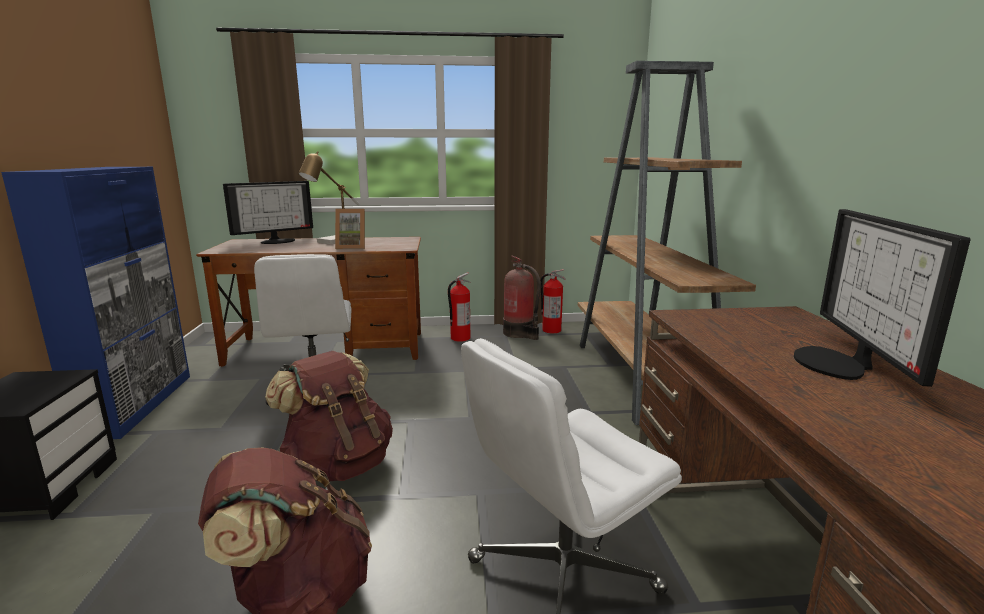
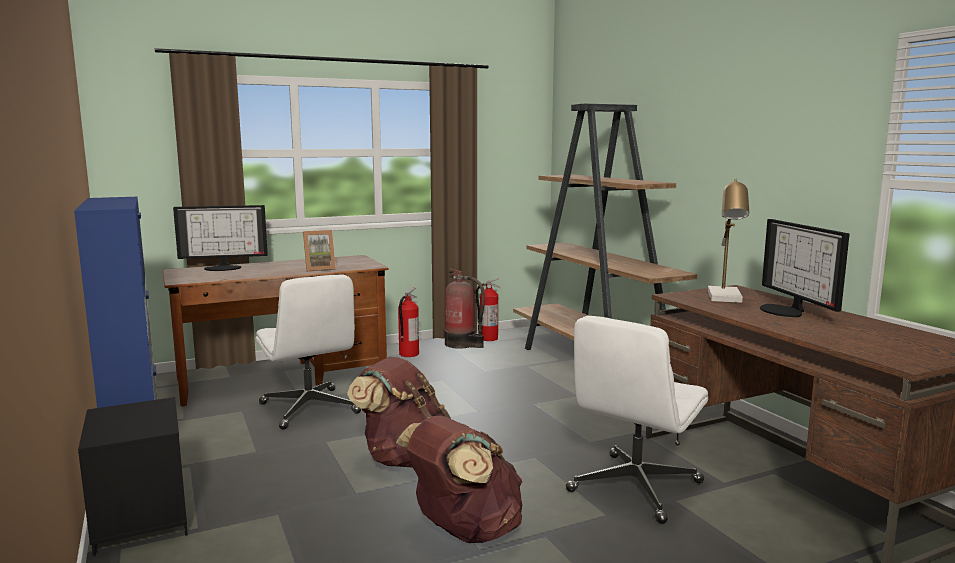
camera: 20 degrees left, 5 degrees down
monitor [223,181,313,244] -> monitor turned 45 degrees clockwise [173,205,268,271]
table lamp [298,151,360,244] -> table lamp moved to [708,179,749,303]

